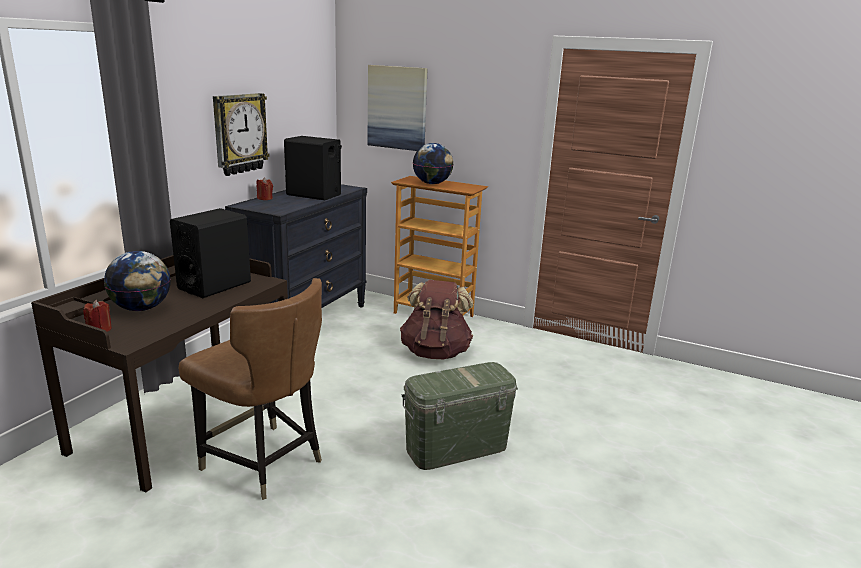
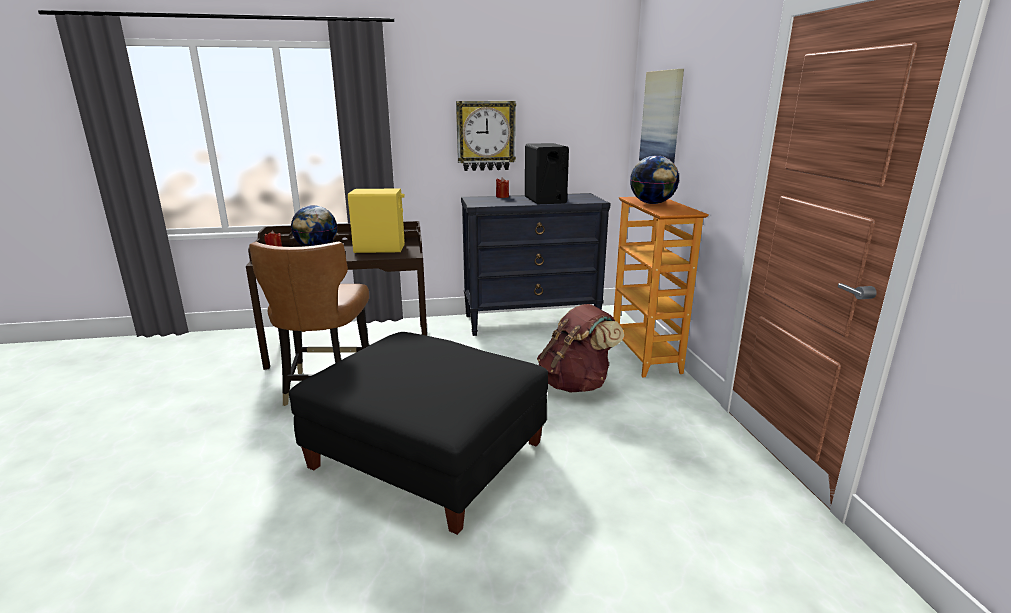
camera: 55 degrees right, 0 degrees up
black speaker [170,208,251,298] -> yellow speaker [348,188,405,253]
green storage box [402,362,518,470] -> black ottoman [289,332,548,535]

